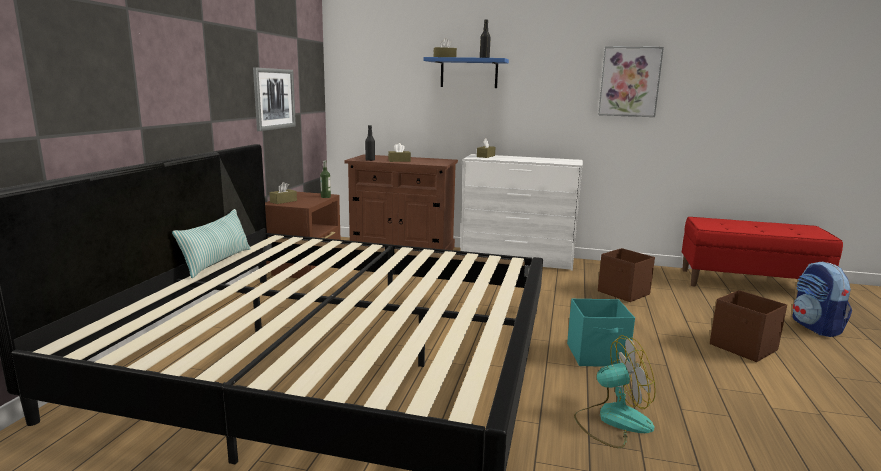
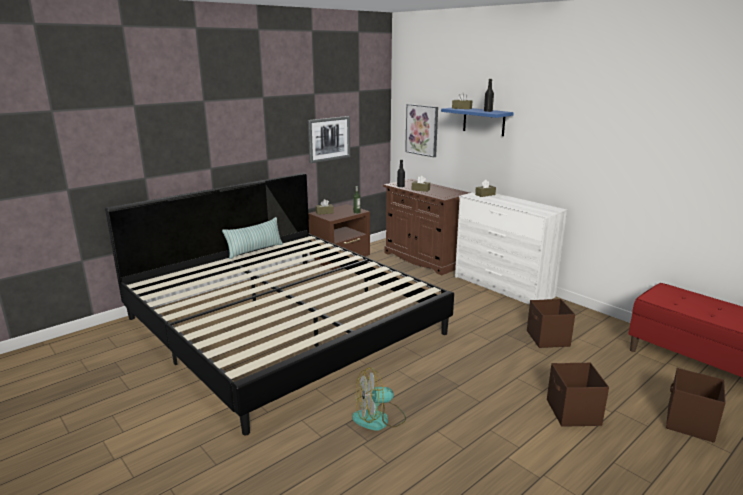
camera: 35 degrees right, 5 degrees up
turquoise storage box [567,299,635,366] -> none
fan [574,335,656,448] -> fan turned 135 degrees clockwise [352,367,406,431]
picture [598,46,664,117] -> picture moved to [405,104,438,157]
backpack [792,262,852,337] -> brown storage box [666,368,726,443]

